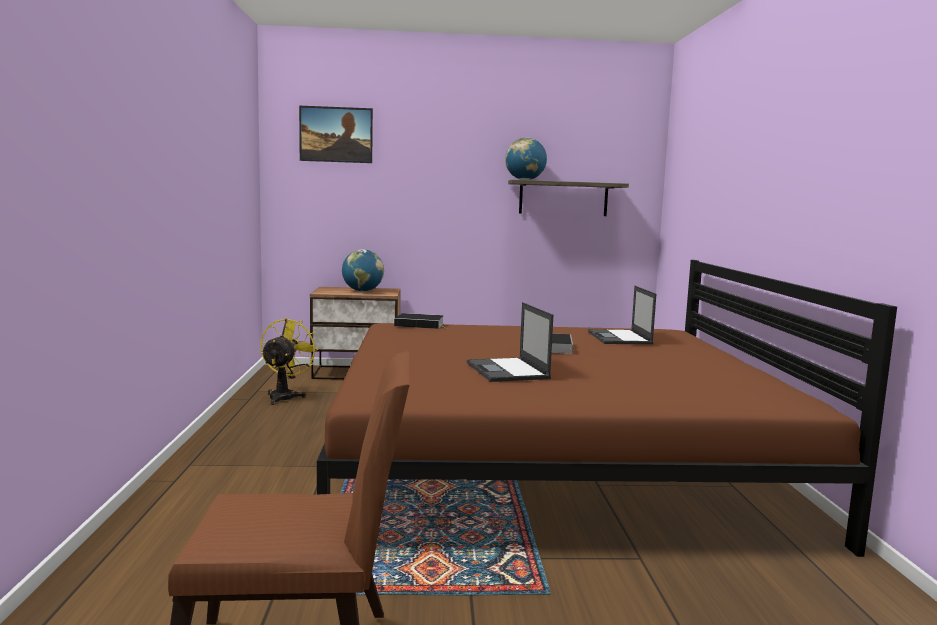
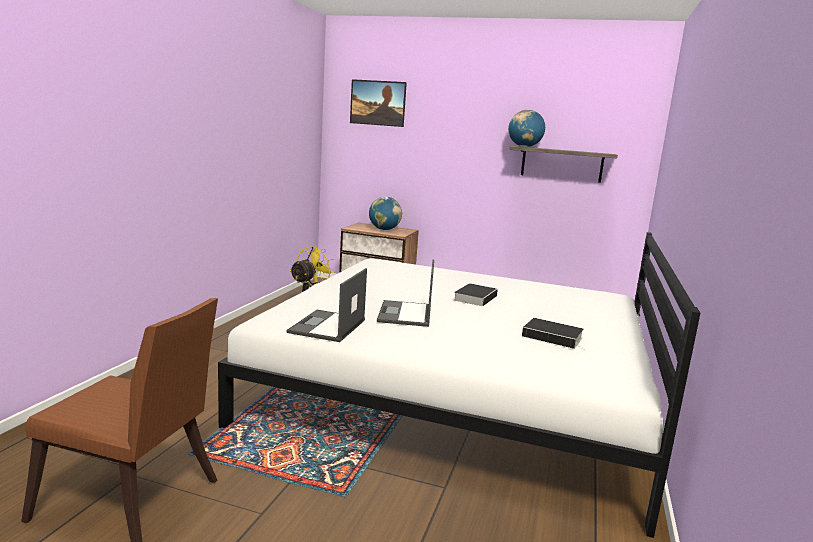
camera: 20 degrees right, 5 degrees up
brown bed [317,260,897,557] -> white bed [218,232,700,538]
book [394,313,447,329] -> book moved to [522,318,586,350]
laptop [588,286,656,345] -> laptop moved to [287,268,367,342]

